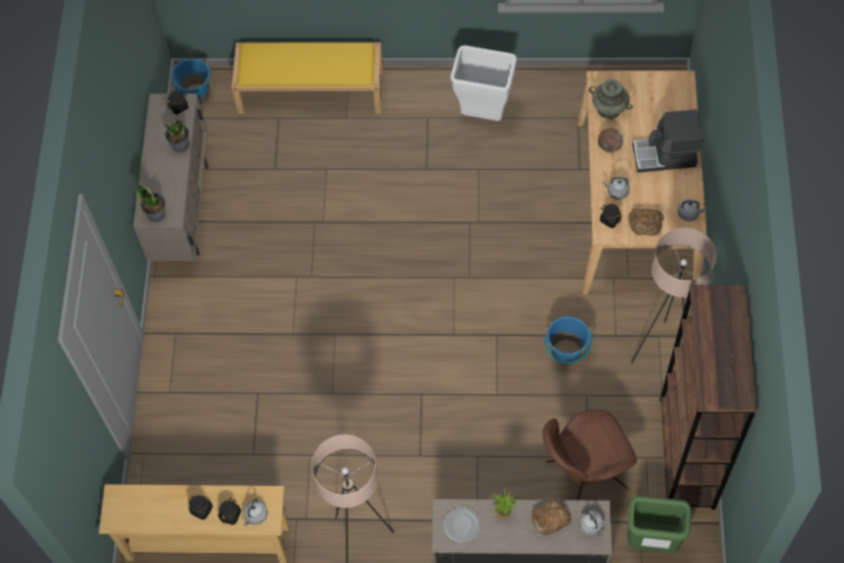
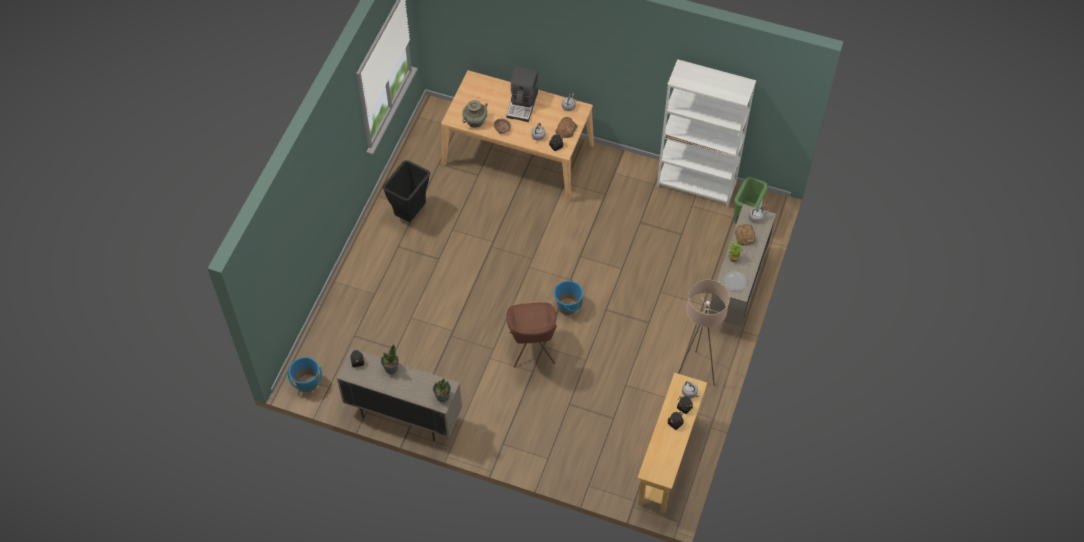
camera: 75 degrees left, 5 degrees down
yellow bench [232,42,383,114] -> none
white trash can [451,45,517,121] -> black trash can [383,160,430,222]
brown chair [543,410,637,500] -> brown chair moved to [506,302,557,368]
blue bucket [545,316,592,365] -> blue bucket moved to [554,279,583,315]
beige floor lamp [631,228,717,363] -> none
brown bookcase [660,284,757,510] -> white bookcase [657,59,756,207]

